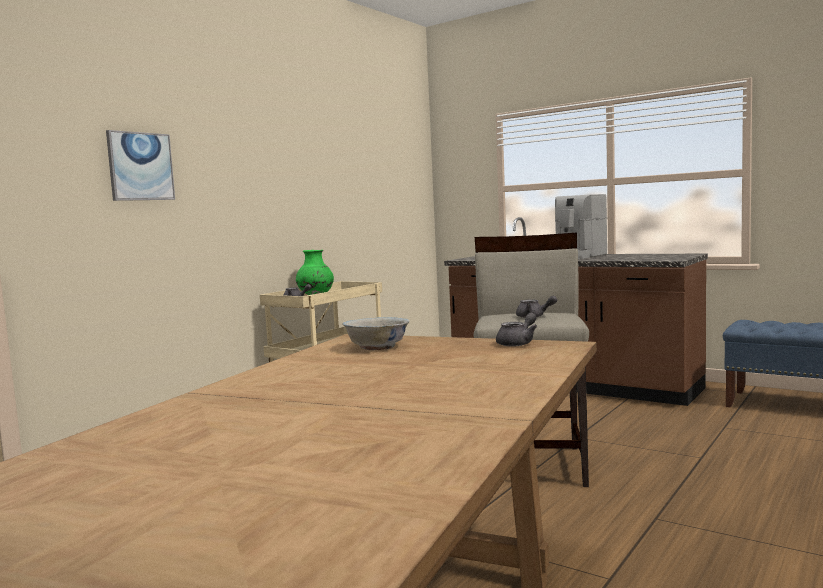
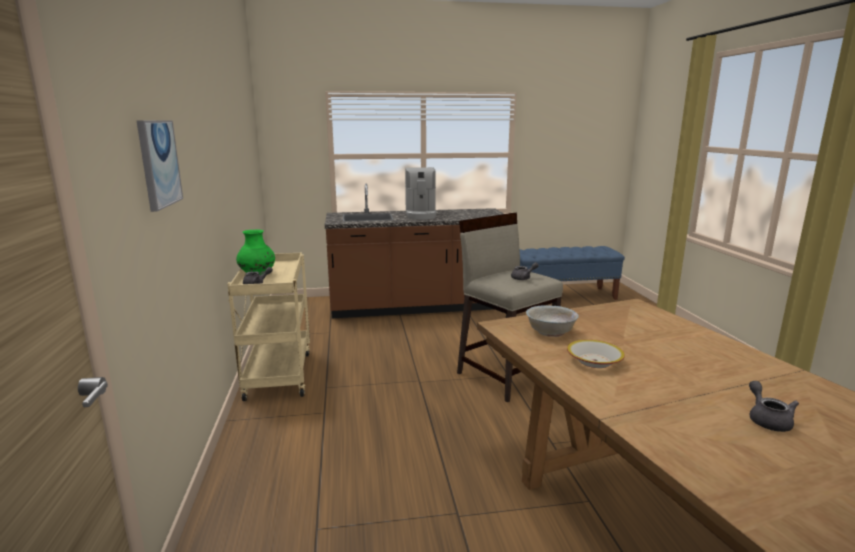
camera: 45 degrees left, 10 degrees up
grey teapot [496,313,537,347] -> grey teapot moved to [749,381,799,432]
none -> bowl [567,340,625,368]

